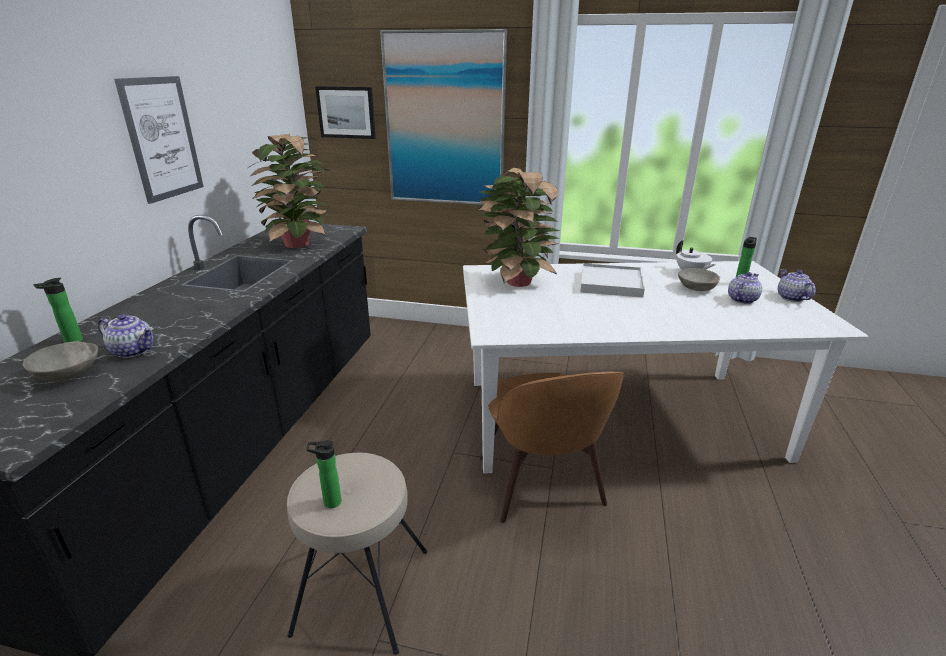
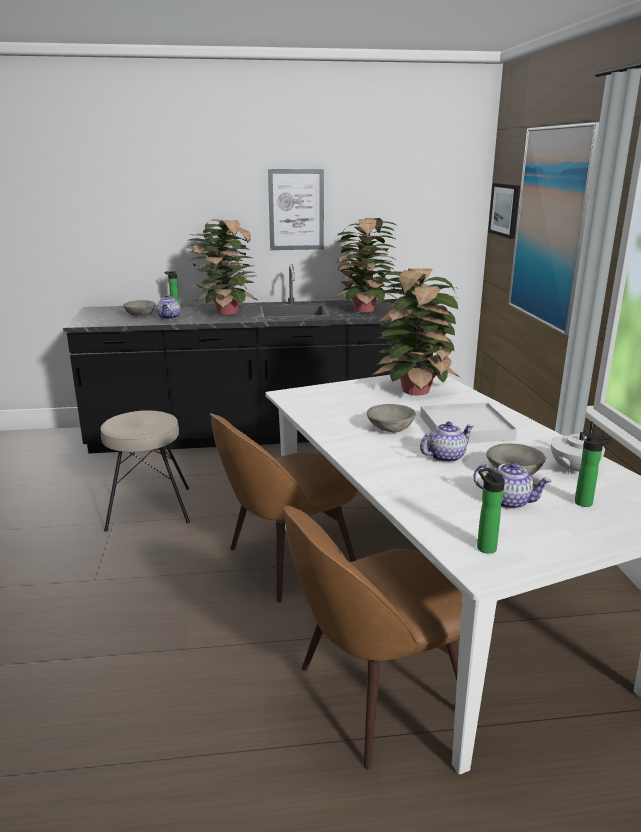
camera: 70 degrees right, 5 degrees down
bottle [307,440,341,508] -> bottle moved to [477,468,505,554]
teapot [778,269,816,302] -> teapot moved to [420,421,474,463]
none -> potted plant [188,219,259,315]
none -> brown chair [283,506,462,770]
none -> grey bowl [367,404,416,433]

